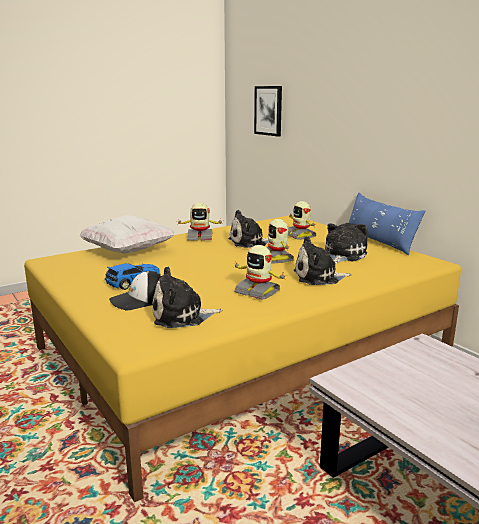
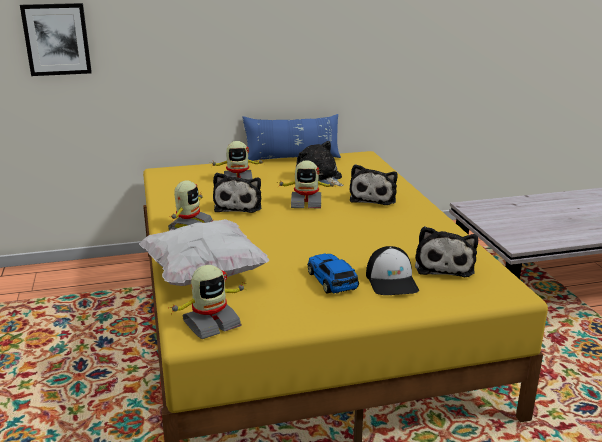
camera: 70 degrees left, 5 degrees up
toy robot [233,245,287,300] -> toy robot moved to [170,265,248,339]

